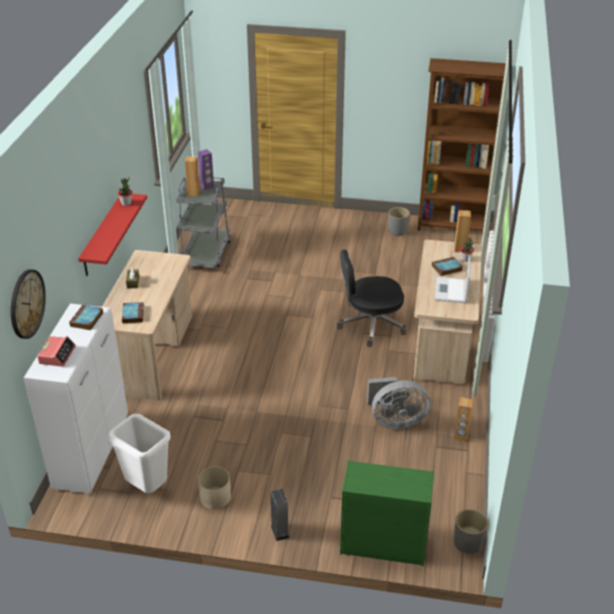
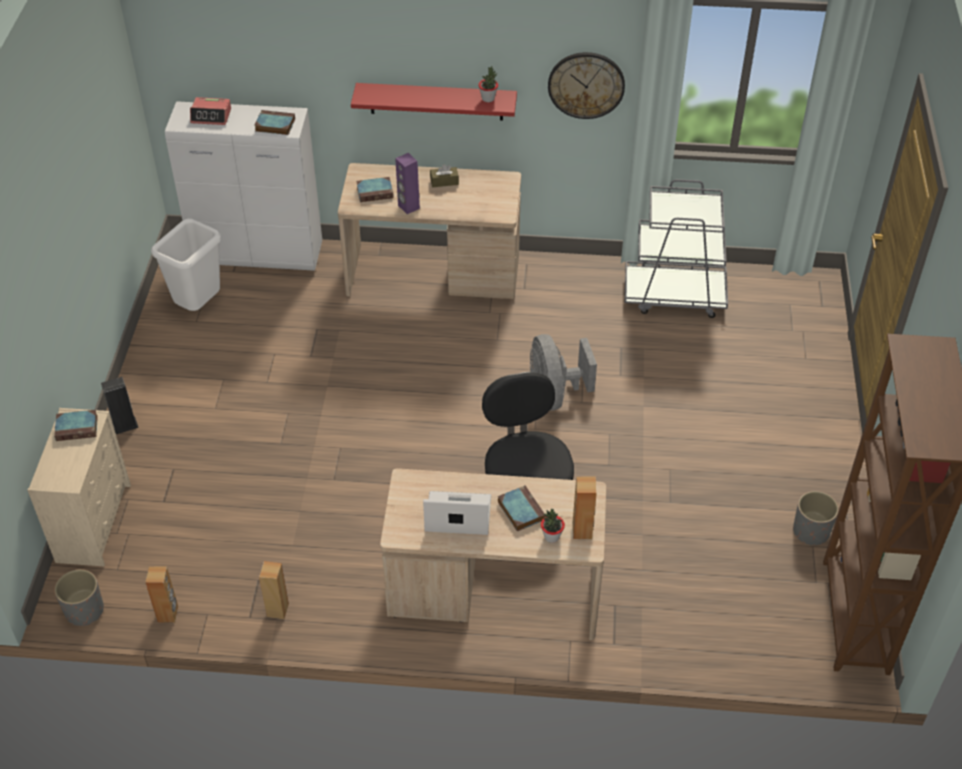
camera: 85 degrees right, 10 degrees up
wall clock [11,269,46,339] -> wall clock moved to [548,52,625,119]
brown speaker [185,156,200,196] -> brown speaker moved to [145,566,178,623]
purple speaker [198,149,214,190] -> purple speaker moved to [395,153,420,214]
beige planter [198,466,231,509] -> none
green dresser [340,460,434,566] -> beige dresser [27,408,131,566]
grey fan [367,377,430,429] -> grey fan moved to [530,334,597,411]
none -> book [54,410,98,441]

